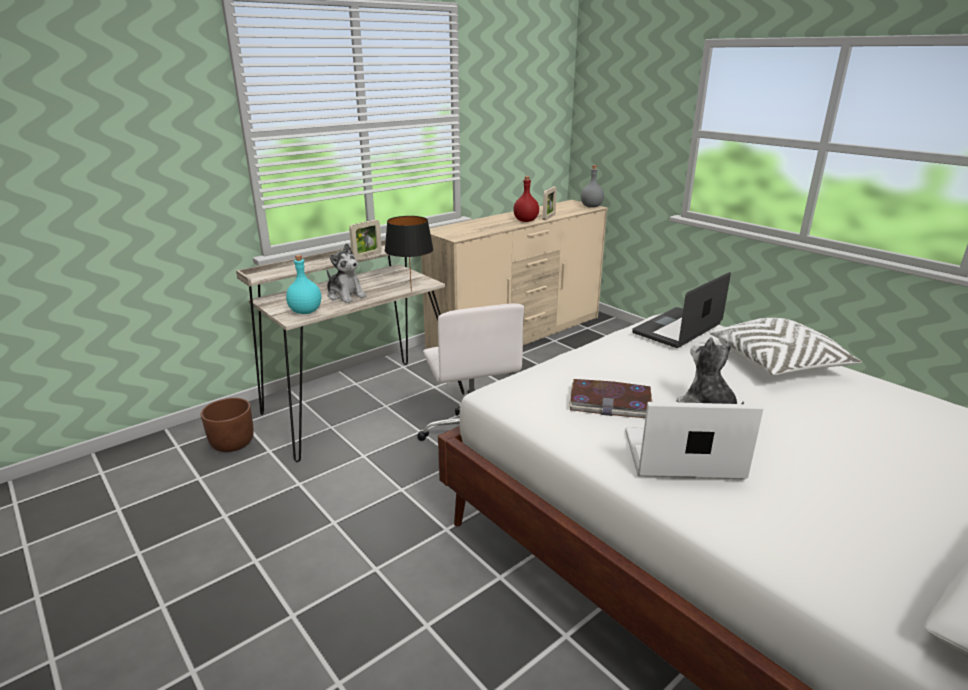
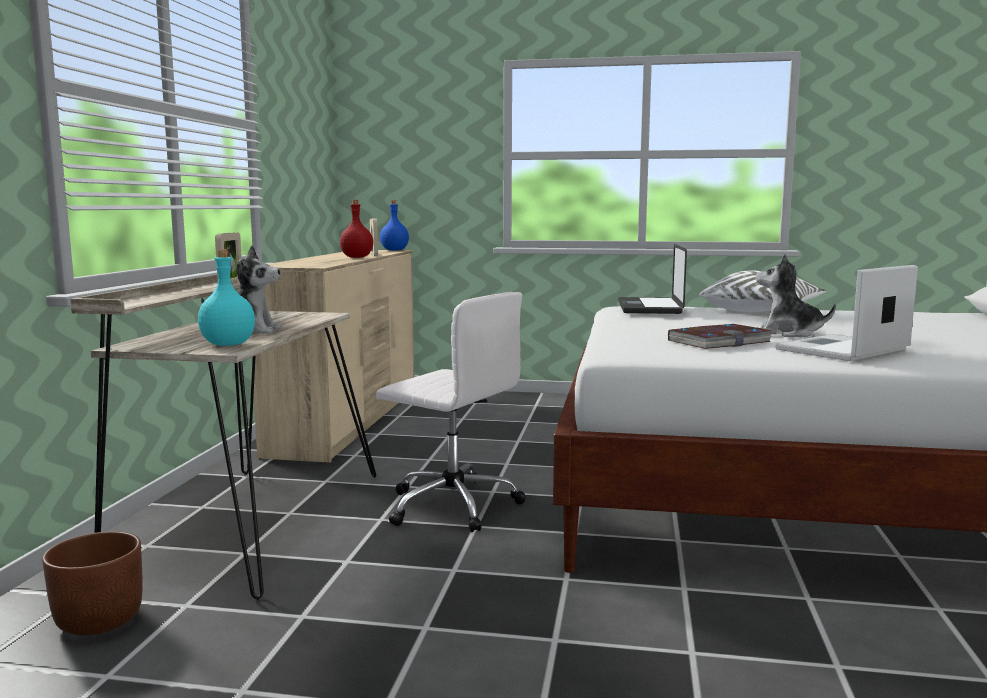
camera: 40 degrees left, 15 degrees down
black table lamp [385,216,433,292] -> none
grey bottle [581,165,604,208] -> blue bottle [380,200,409,251]

